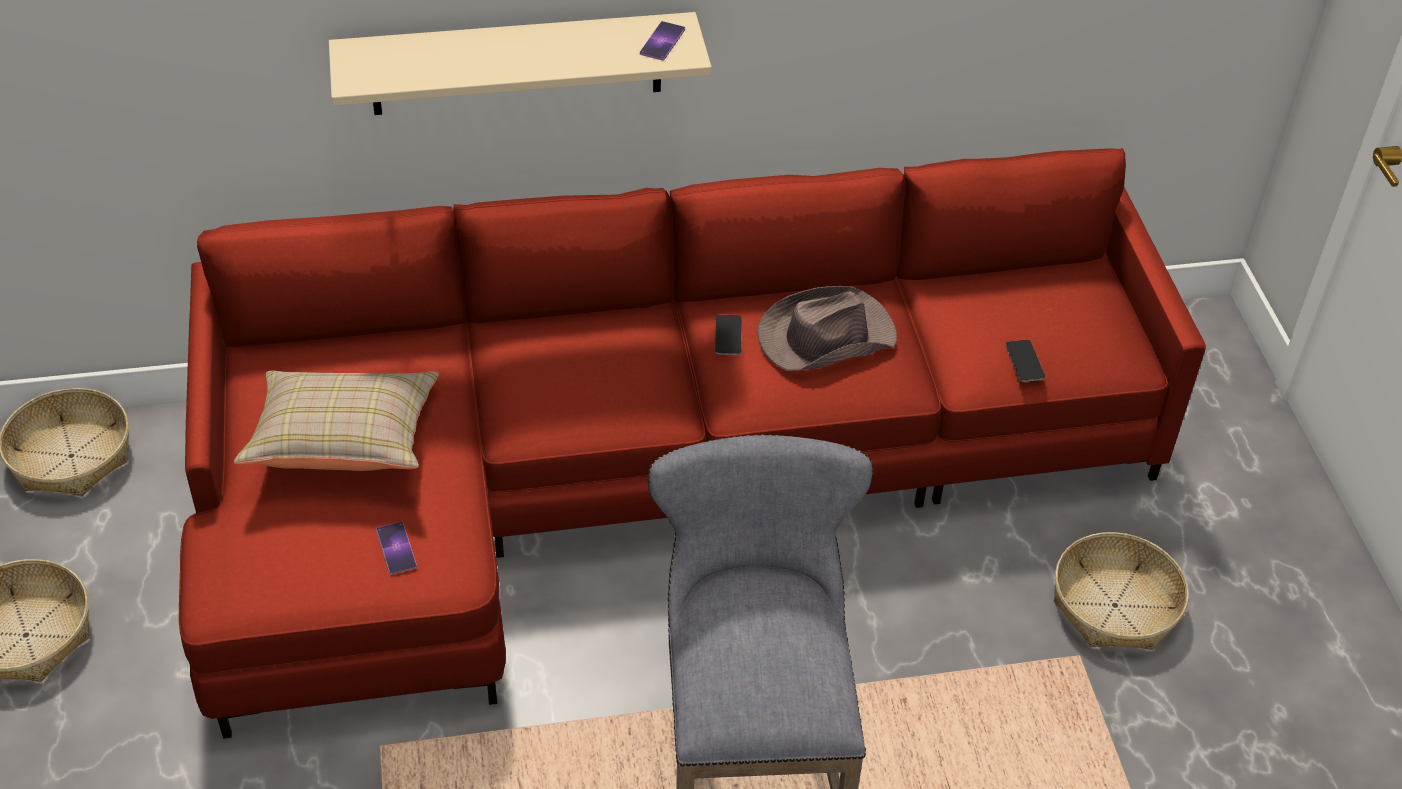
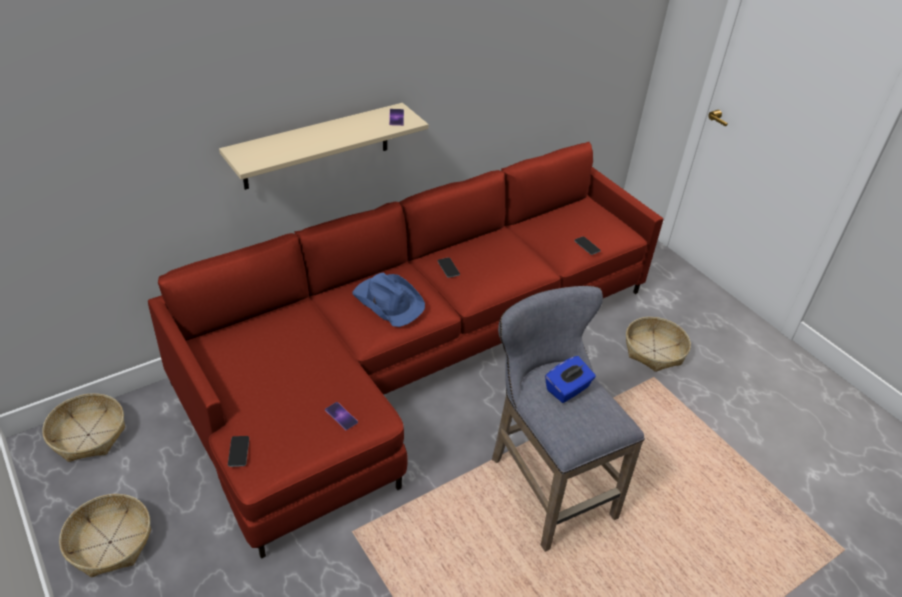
camera: 25 degrees left, 5 degrees down
beige pillow [234,371,439,471] -> none
brown hat [757,286,897,371] -> none
none -> phone [228,436,249,467]
none -> blue hat [352,272,425,327]
none -> blue tissue box [545,356,596,403]

